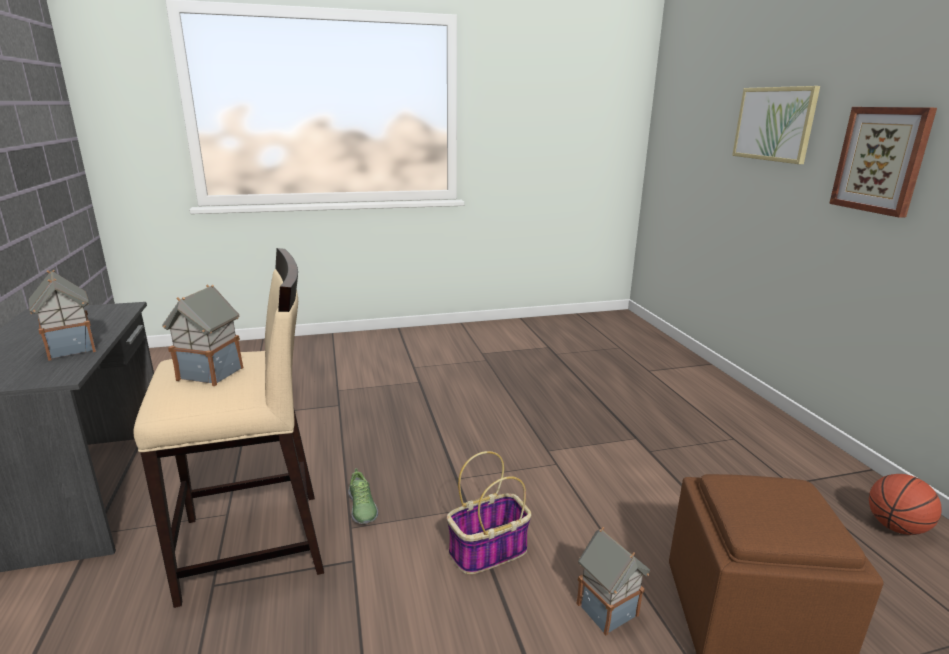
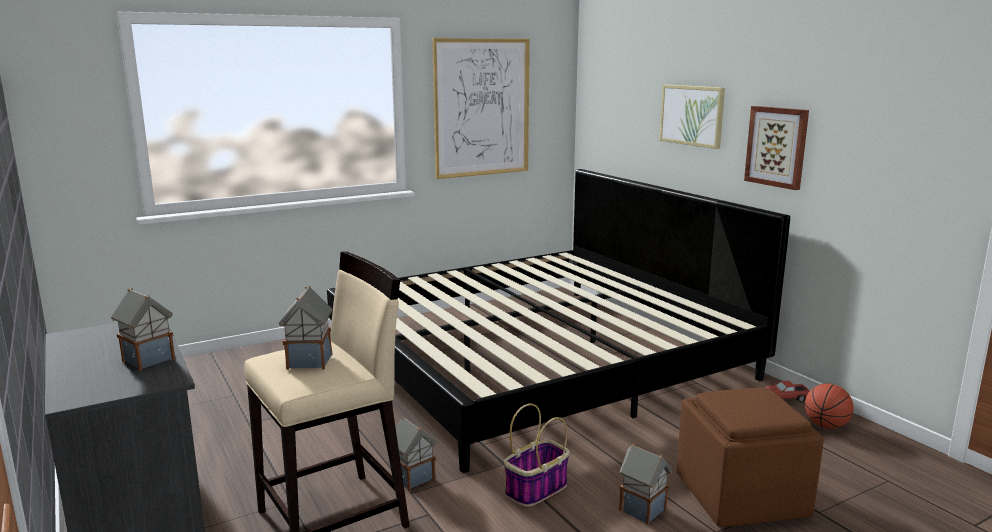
camera: 15 degrees left, 5 degrees down
shoe [348,468,378,524] -> toy house [396,416,437,491]
none -> bed [327,169,790,473]
none -> picture [432,38,530,179]
none -> toy truck [764,381,810,402]

